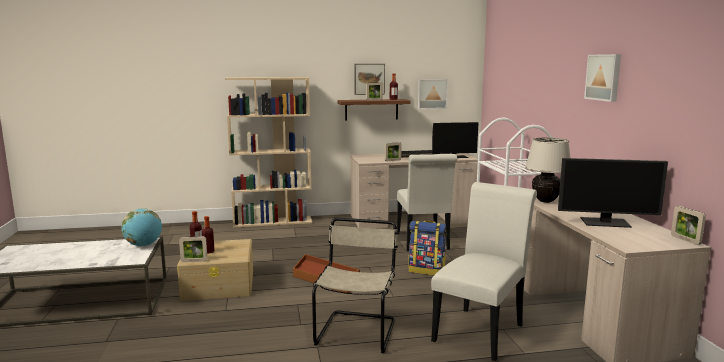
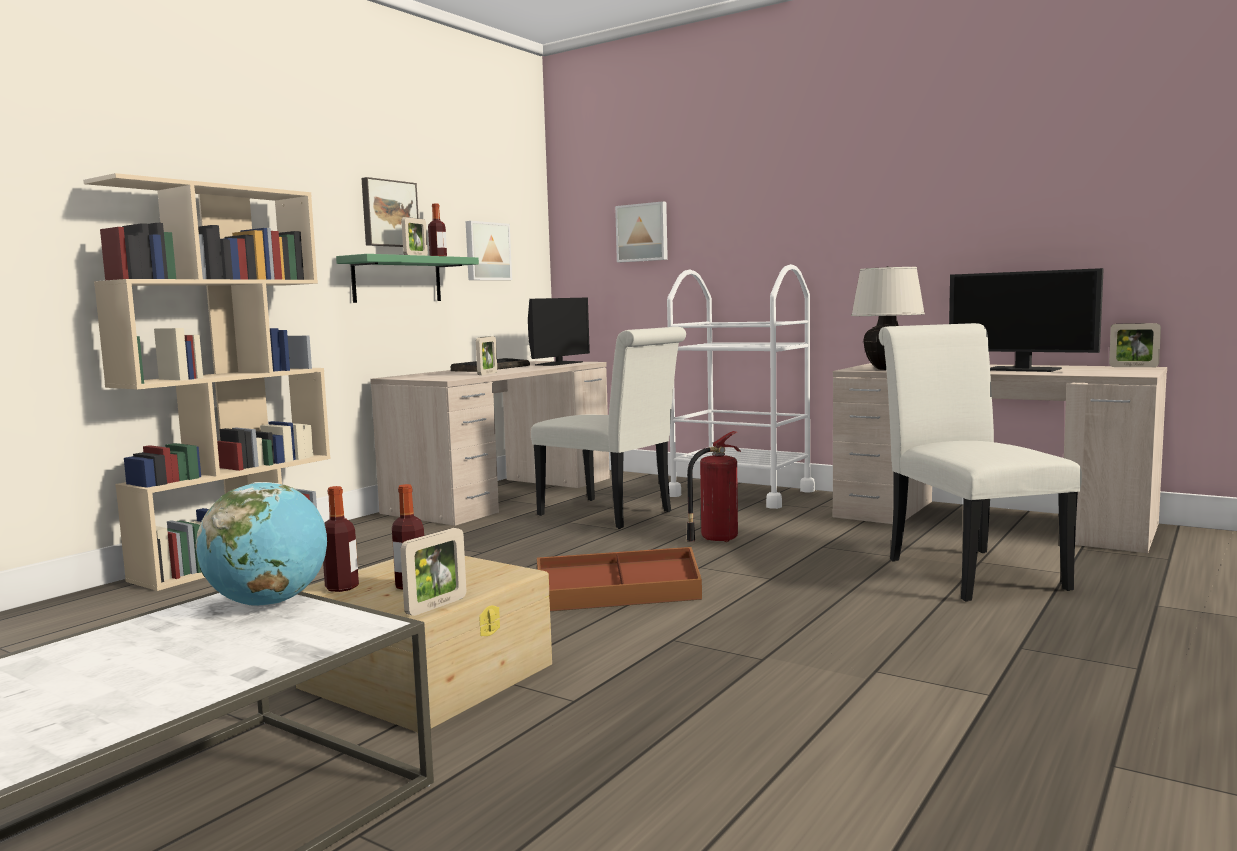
camera: 45 degrees left, 5 degrees down
beige chair [312,218,398,353] -> none
brown shelf [338,99,411,121] -> green shelf [336,254,479,303]
backpack [409,220,447,275] -> fire extinguisher [687,431,741,542]
monitor [558,158,668,228] -> monitor turned 75 degrees clockwise [949,268,1104,372]
picture [584,54,621,102] -> picture moved to [615,201,668,262]

